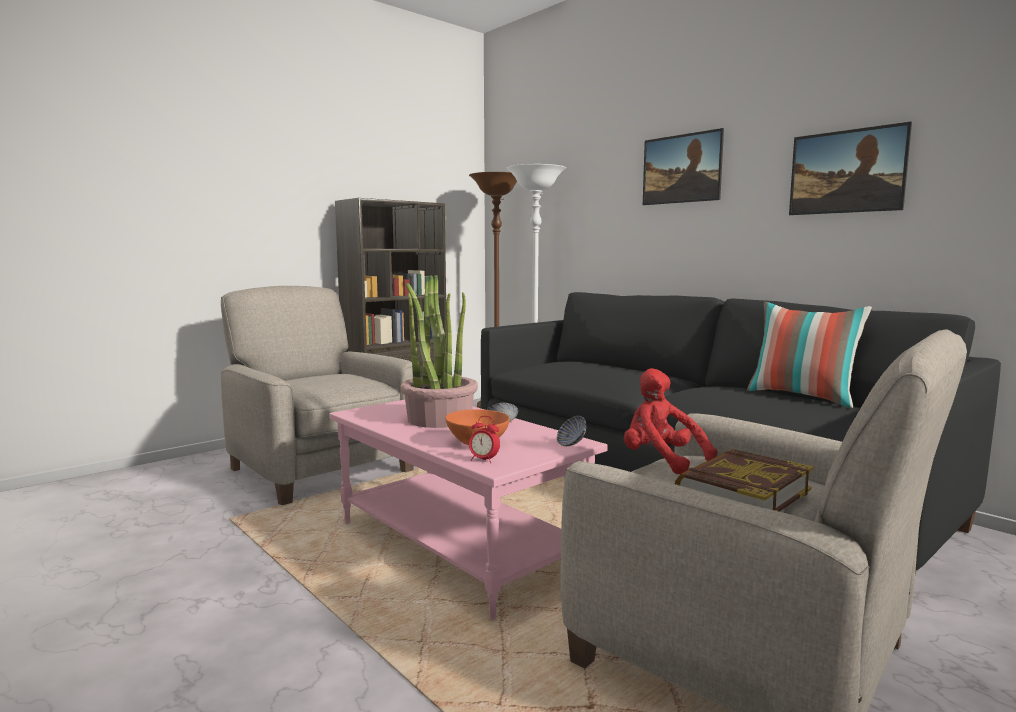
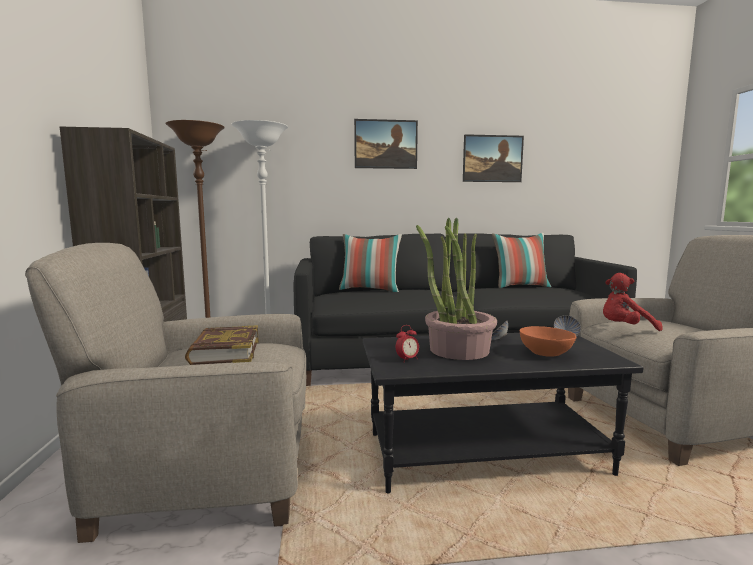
camera: 55 degrees left, 0 degrees up
pink coffee table [329,400,608,619] -> black coffee table [363,333,643,494]
alarm clock [469,416,500,463] -> alarm clock moved to [396,325,419,361]
book [675,449,813,512] -> book moved to [185,325,259,365]
none -> pillow [339,234,402,292]

